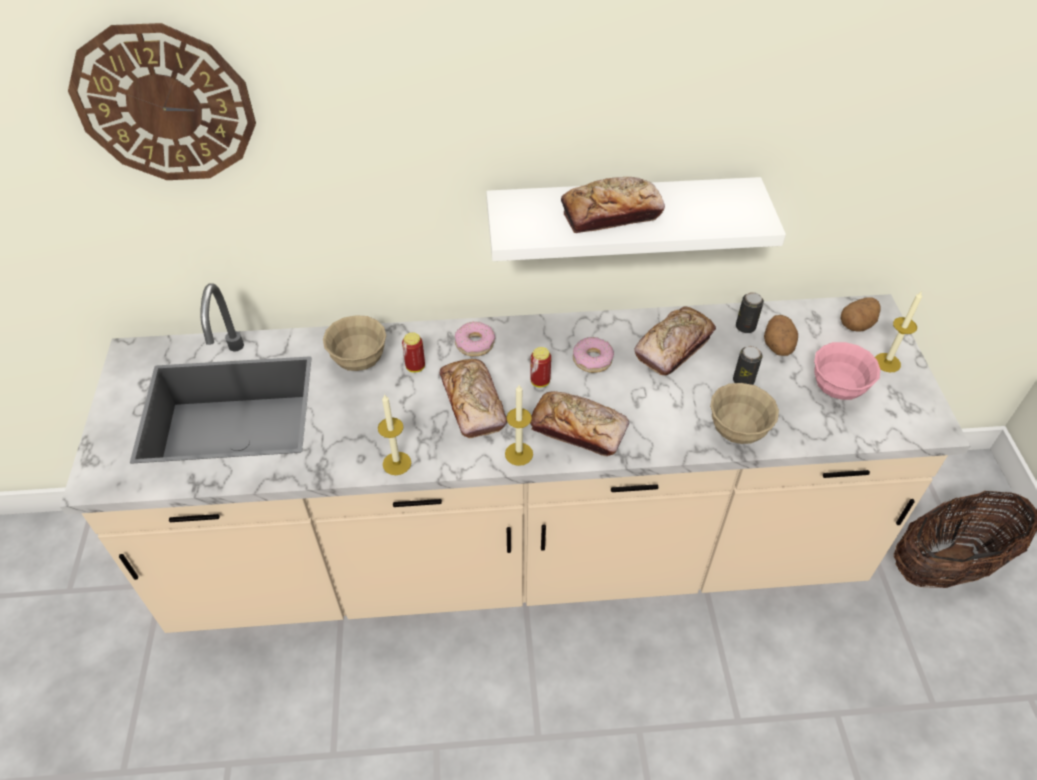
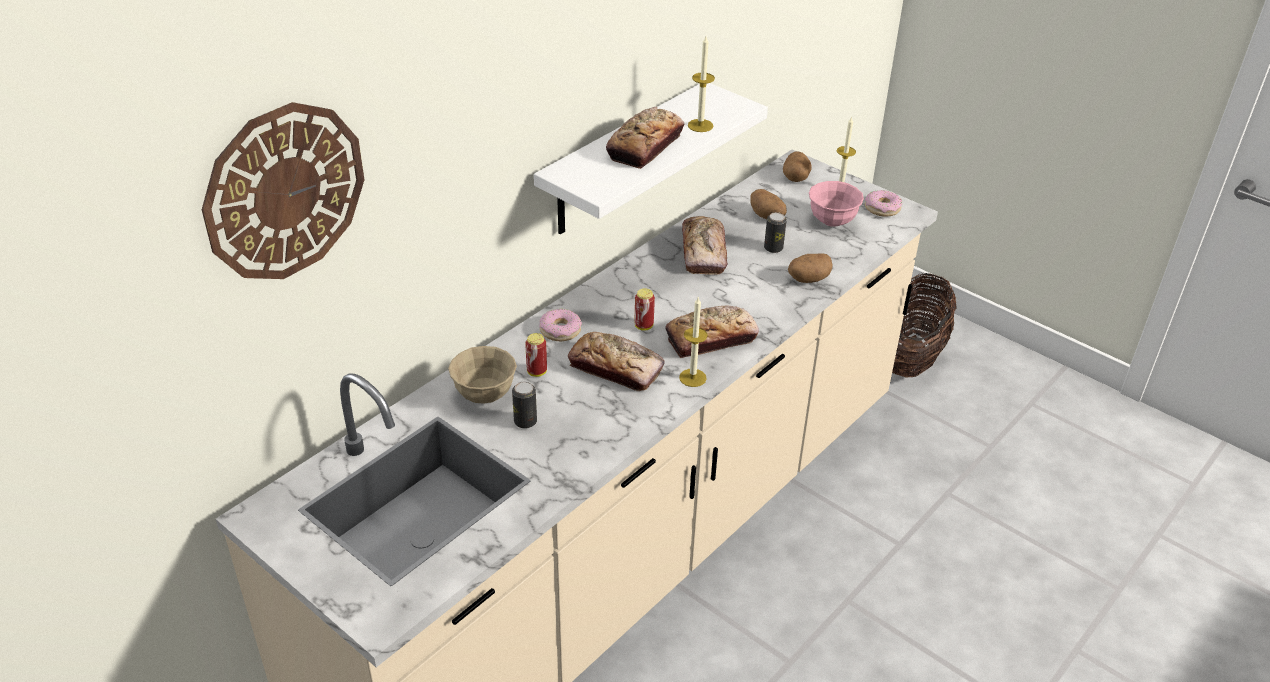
camera: 45 degrees left, 10 degrees down
candle [378,394,411,475] -> candle moved to [688,36,715,132]
donut [573,337,614,373] -> donut moved to [865,190,902,217]
beige bowl [710,383,779,444] -> potato [788,253,833,283]
can [736,292,764,333] -> can moved to [512,382,537,429]

